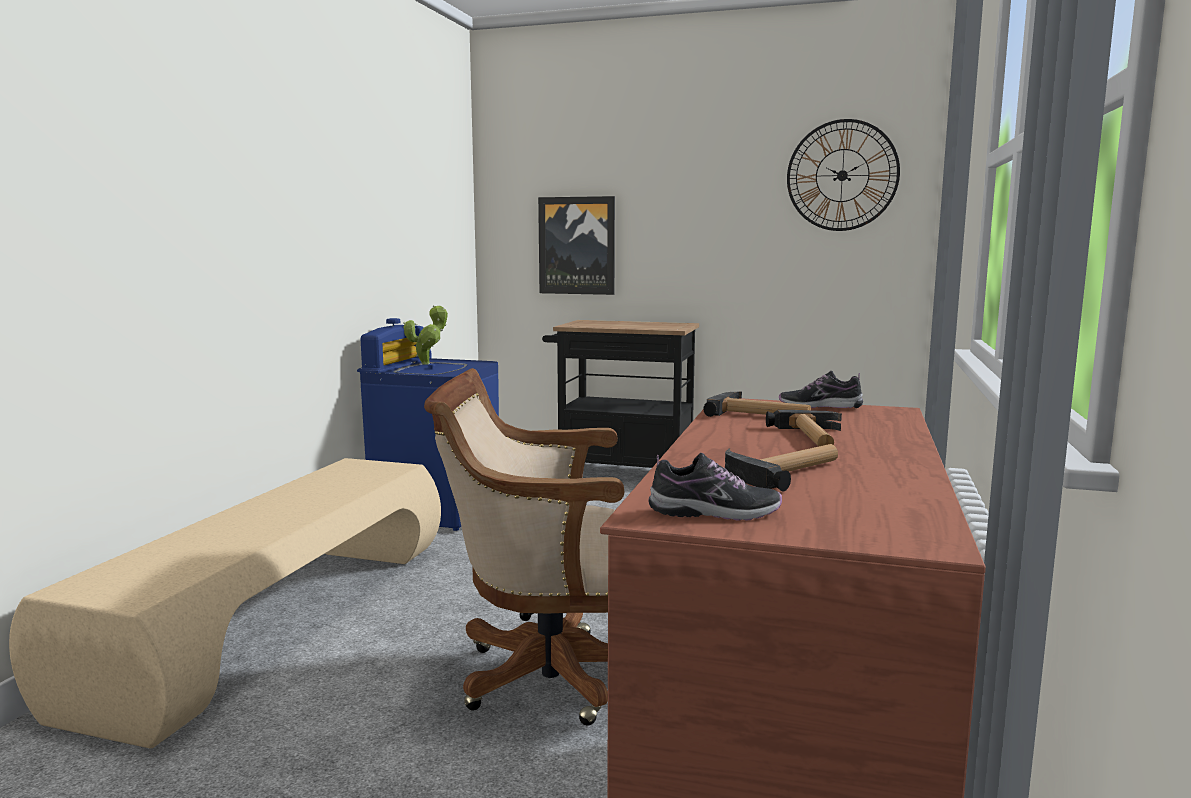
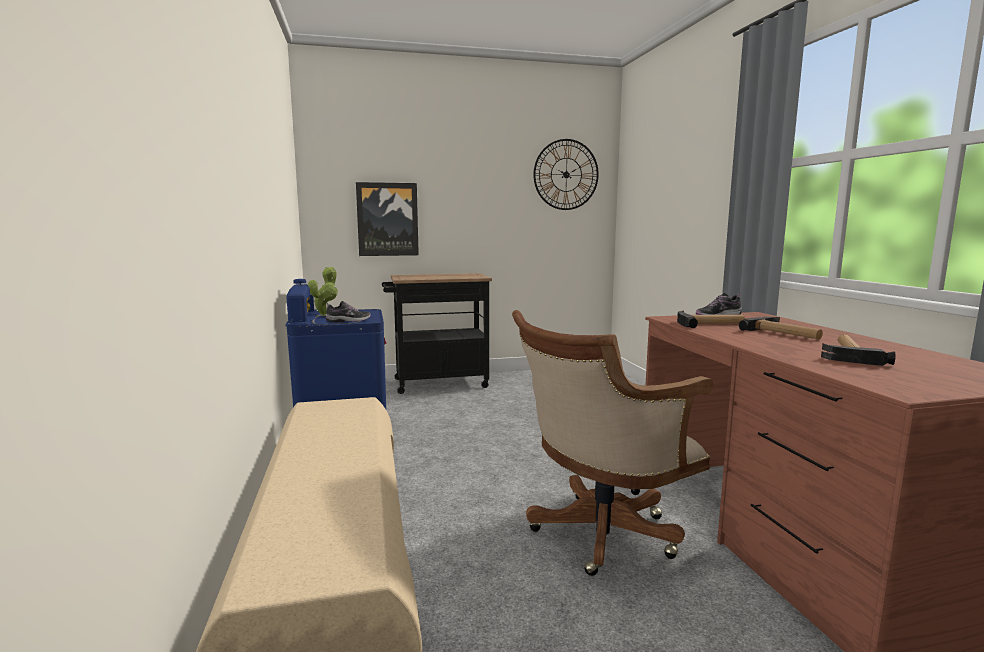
camera: 30 degrees left, 0 degrees up
shoe [648,453,782,521] -> shoe moved to [326,301,370,323]

